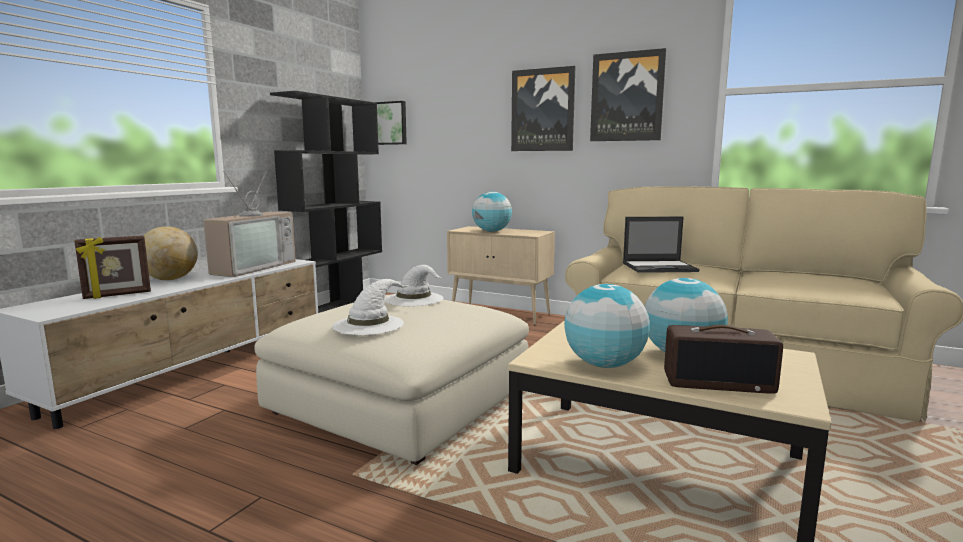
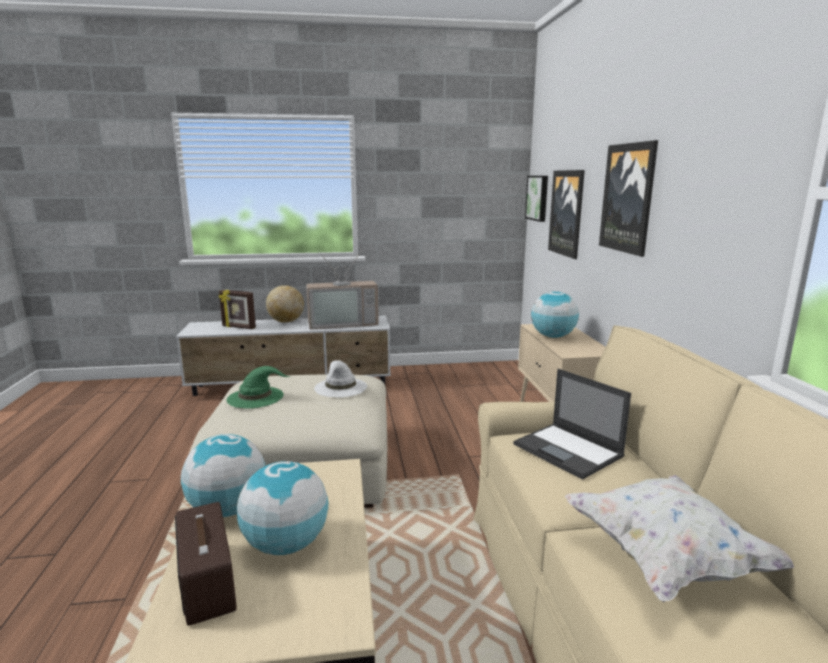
camera: 55 degrees right, 5 degrees up
black bookcase [270,91,382,313] -> none
white hat [332,279,409,335] -> green hat [227,366,290,409]
picture [590,48,666,141] -> picture moved to [548,170,585,259]
none -> white pillow [565,475,795,602]

